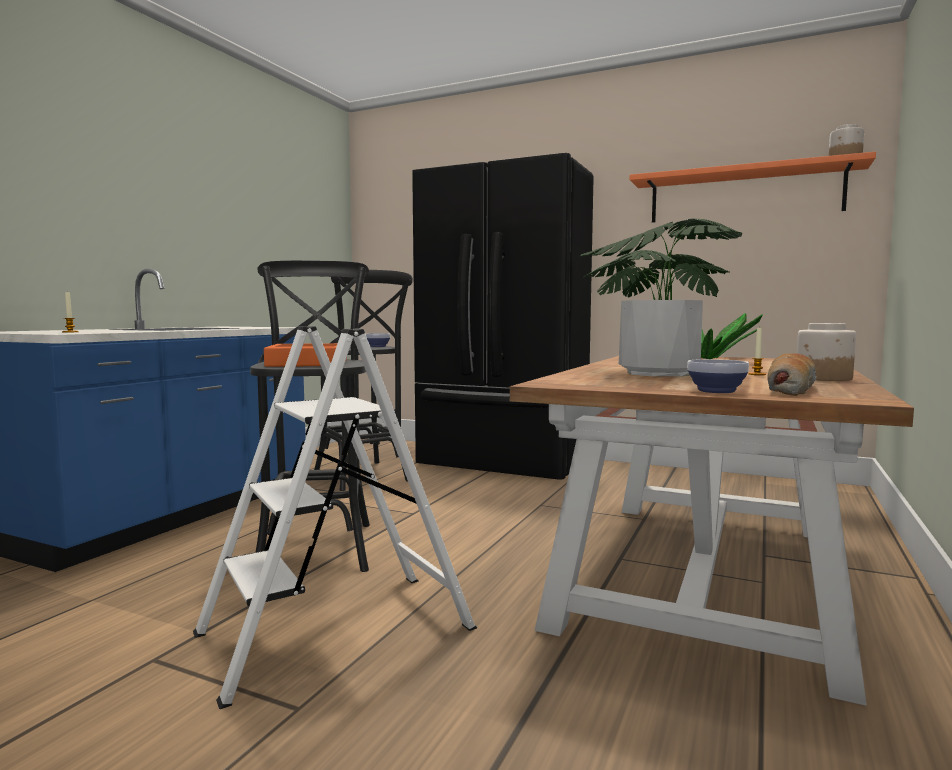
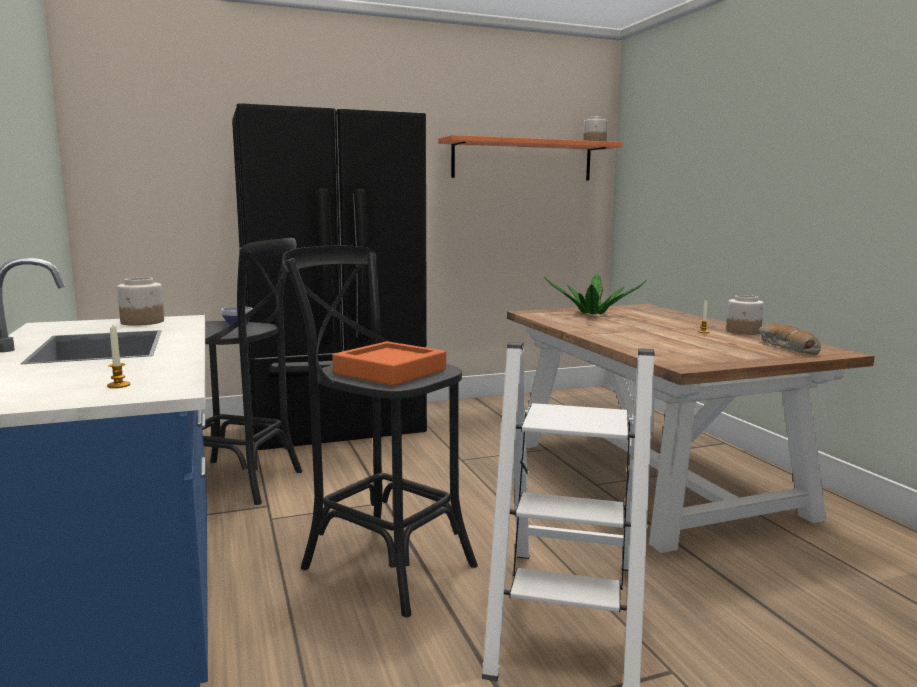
camera: 45 degrees left, 5 degrees up
potted plant [580,218,742,377] -> none
bowl [687,359,749,393] -> none
none -> jar [117,277,164,326]

